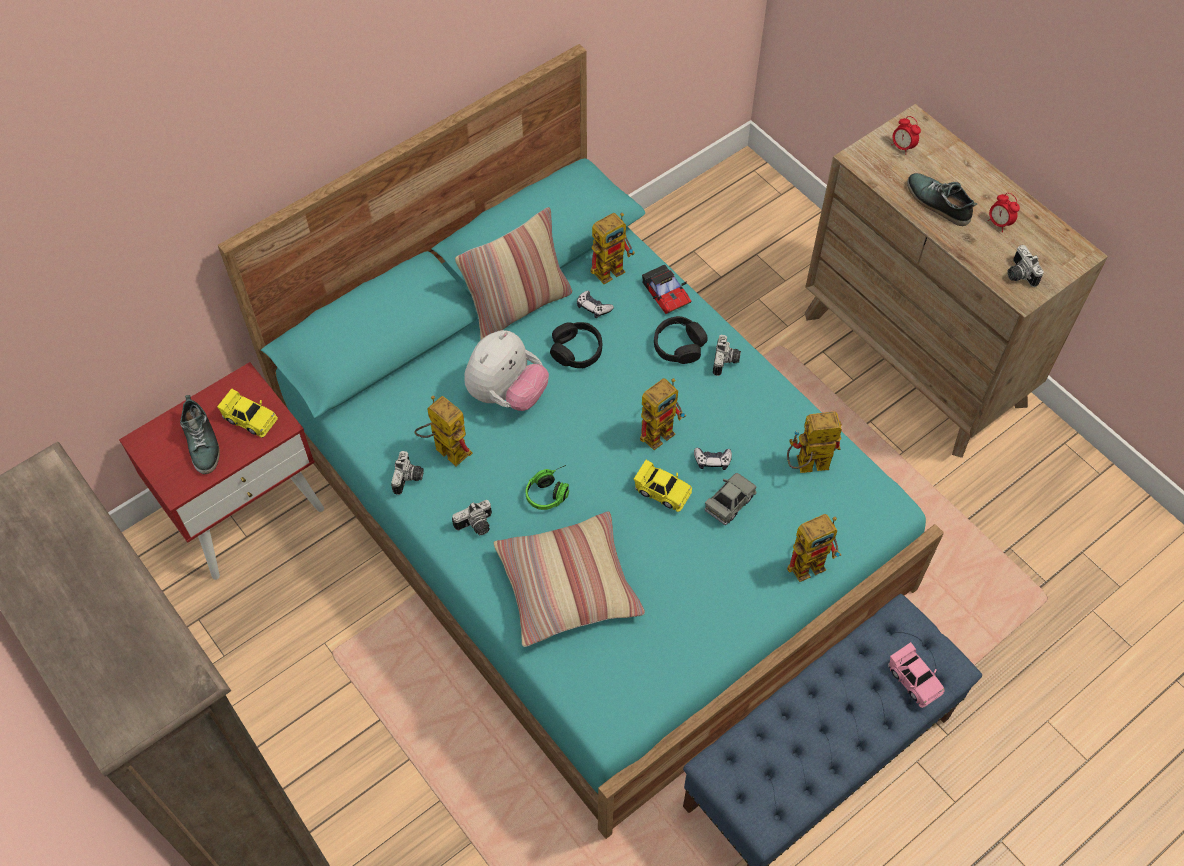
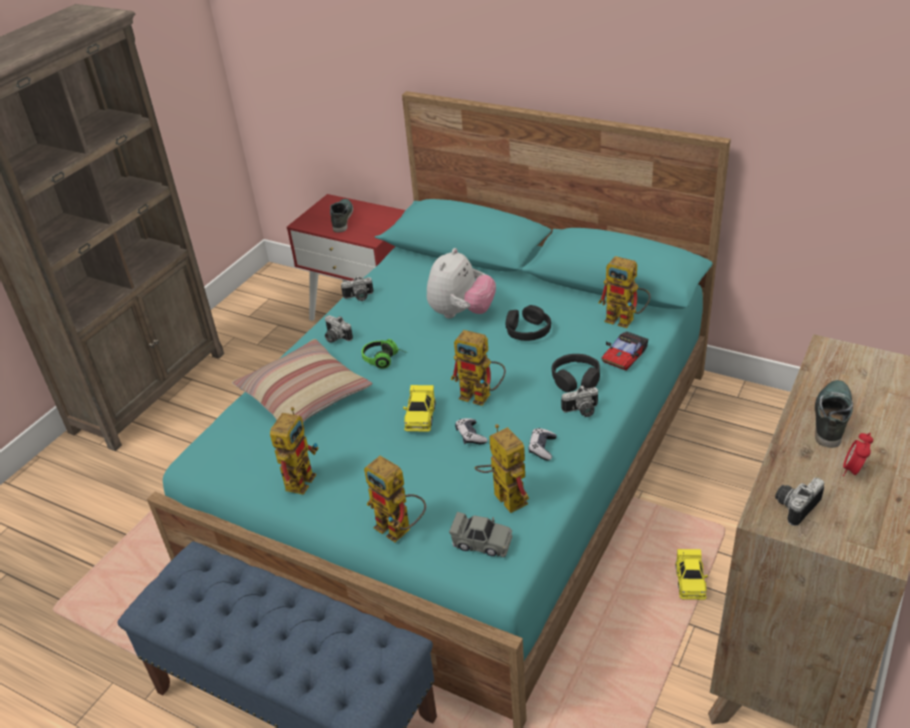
camera: 70 degrees right, 20 degrees down
shoe [180,395,220,474] -> shoe turned 135 degrees clockwise [330,199,353,233]
yellow toy car [217,388,278,438] -> yellow toy car moved to [675,549,708,600]
toy robot [414,396,472,466] -> toy robot moved to [270,407,319,495]
pillow [455,207,572,341] -> none
plush toy [464,330,549,411] -> plush toy turned 75 degrees counterclockwise [427,248,496,319]
game controller [577,291,614,318] -> game controller moved to [528,428,557,461]
grey toy car [705,473,756,525] -> grey toy car moved to [449,512,513,557]
pink toy car [888,642,945,708] -> none
alarm clock [892,116,921,155] -> none

